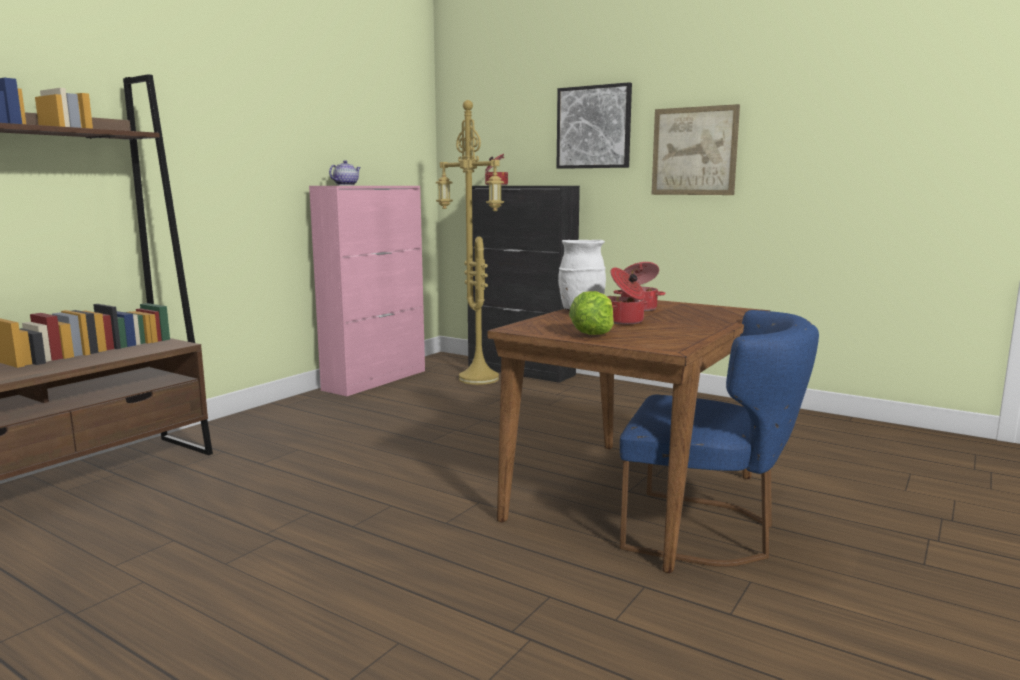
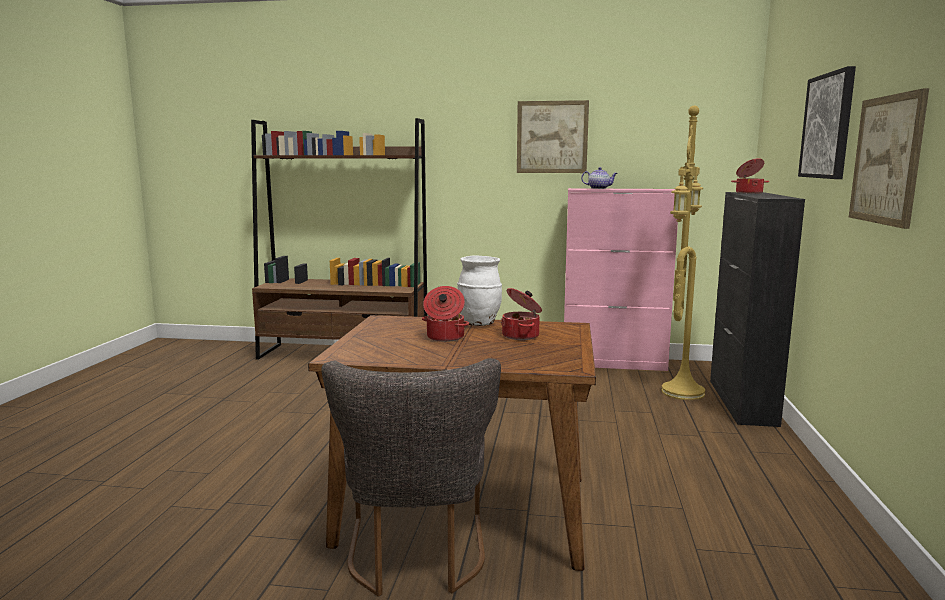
camera: 65 degrees right, 0 degrees up
lettuce [569,291,614,335] -> none
blue chair [620,310,819,567] -> grey chair [321,358,501,597]
none -> picture [517,100,589,173]

